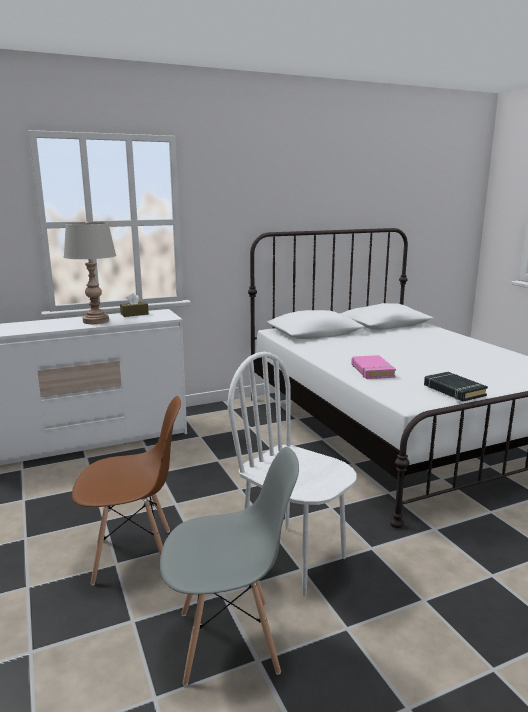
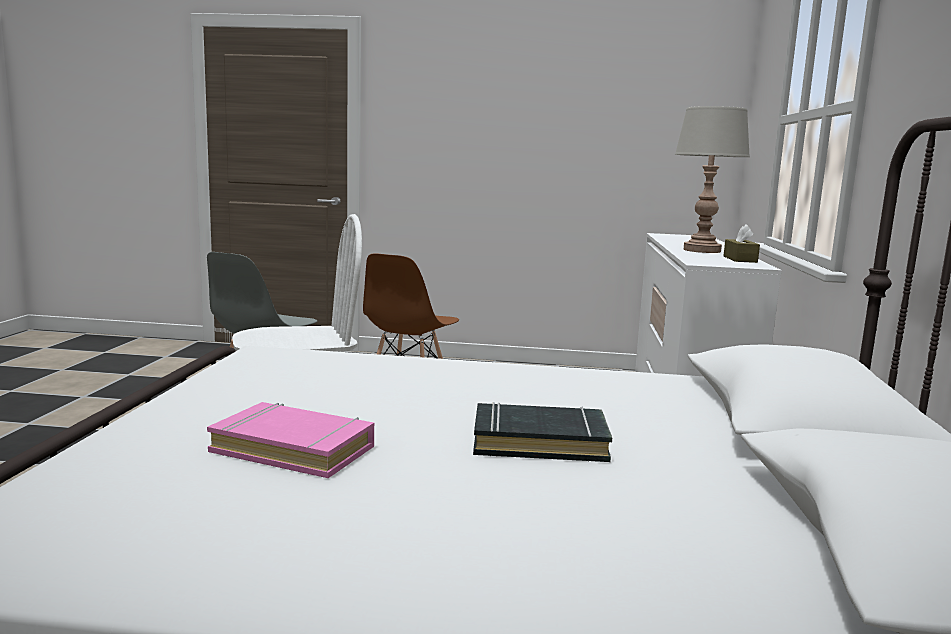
camera: 120 degrees right, 5 degrees down
pink book [351,355,396,379] -> pink book moved to [207,402,374,478]
black book [424,372,488,402] -> black book moved to [473,402,612,462]

